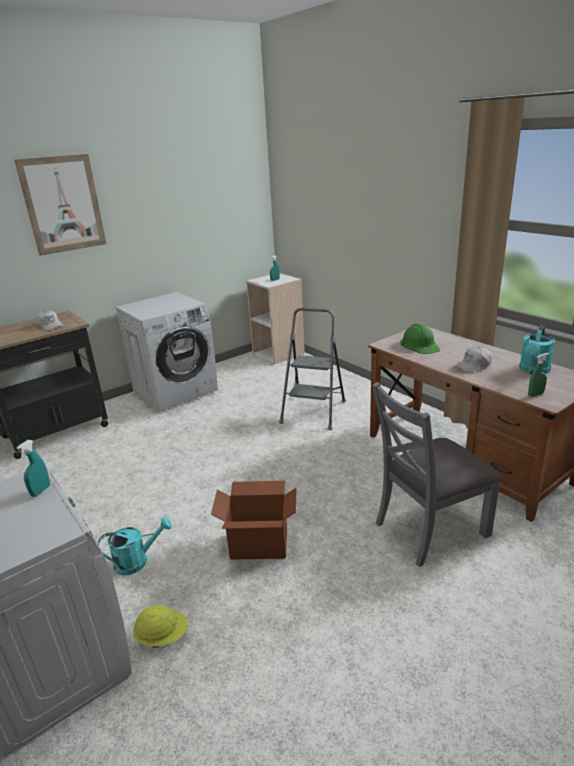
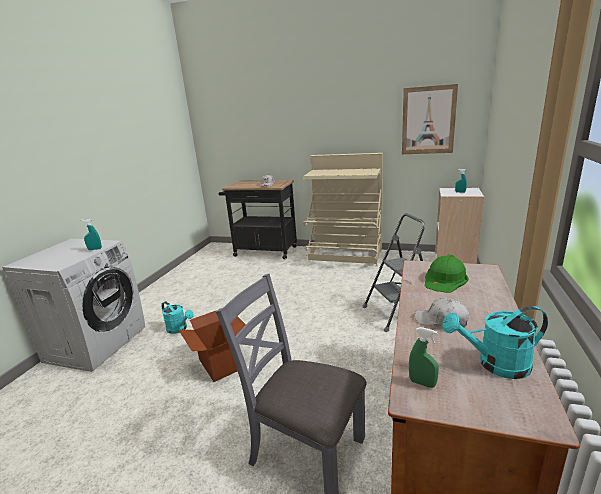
camera: 55 degrees right, 5 degrees down
picture [14,154,107,256] -> picture moved to [402,84,458,154]
white washing machine [116,292,218,412] -> beige shoe rack [303,153,383,267]
yellow hard hat [133,605,188,648] -> none

